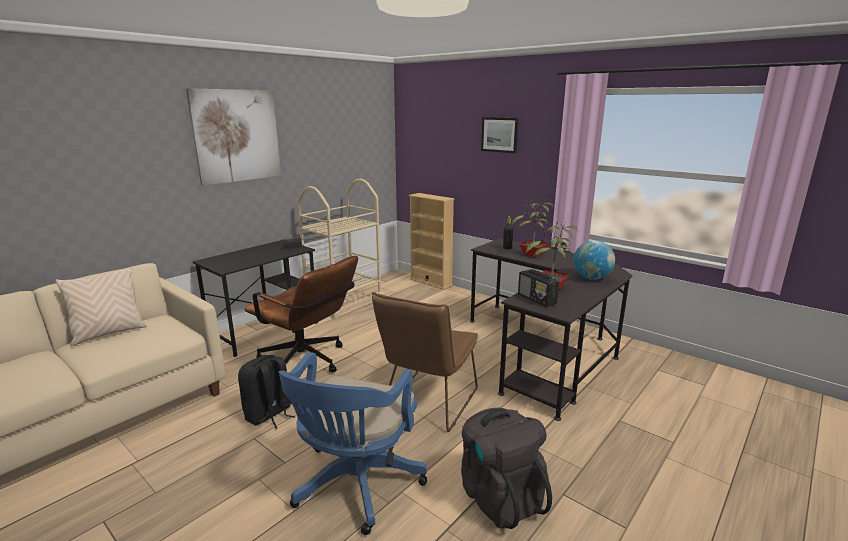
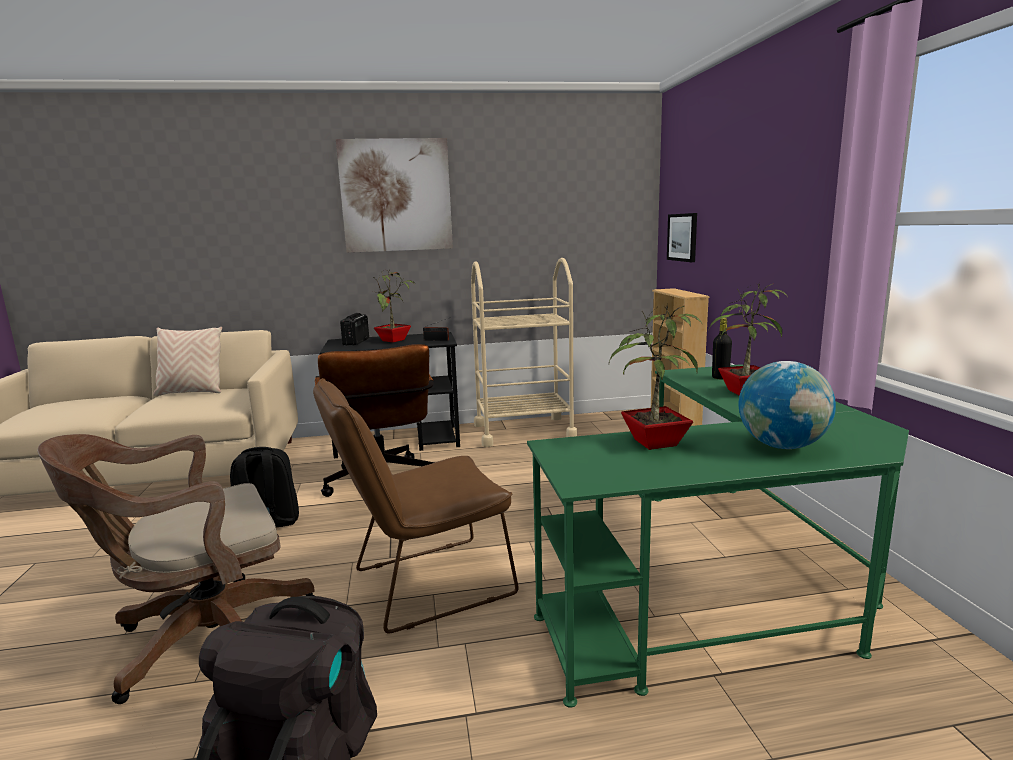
camera: 40 degrees right, 5 degrees down
blue office chair [278,352,427,535] -> brown office chair [37,434,315,704]
black desk [470,238,633,421] -> green desk [527,364,909,708]
picture [481,117,519,153] -> picture moved to [667,213,697,262]
radio [518,269,559,307] -> radio moved to [340,313,369,346]
none -> potted plant [373,270,415,342]

